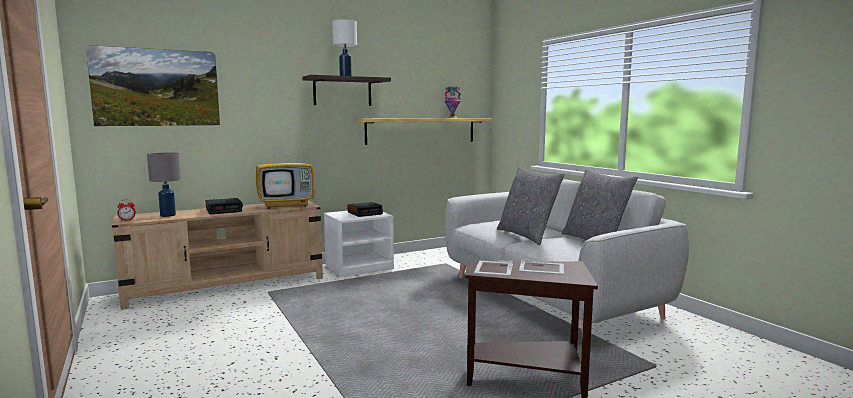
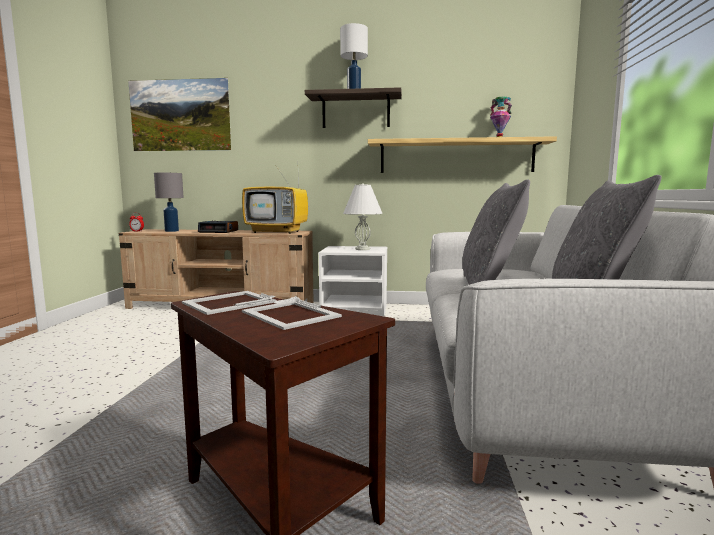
camera: 35 degrees right, 0 degrees up
alarm clock [347,202,383,217] -> white table lamp [343,183,383,250]

